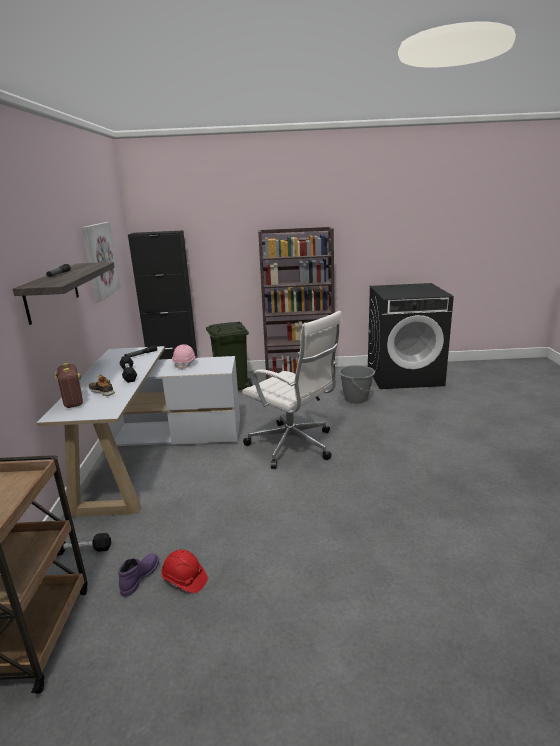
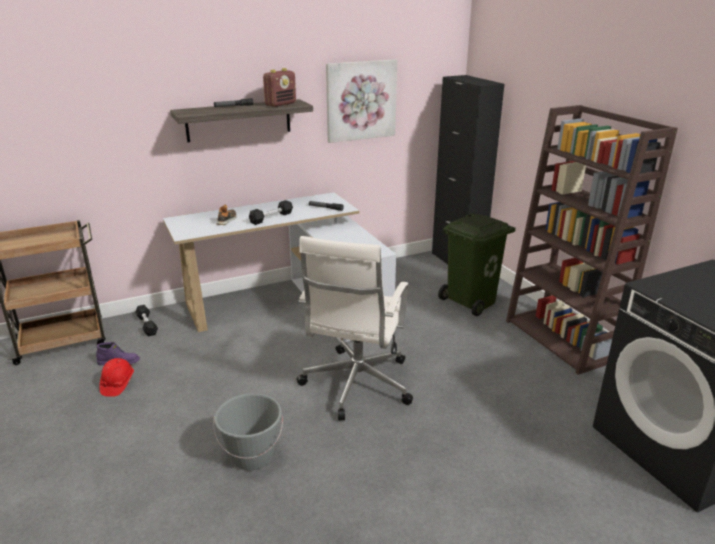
camera: 65 degrees right, 5 degrees up
radio [55,363,83,408] -> radio moved to [263,68,296,107]
pink hard hat [172,344,197,370] -> none
grey bucket [339,365,375,403] -> grey bucket moved to [213,393,283,470]

